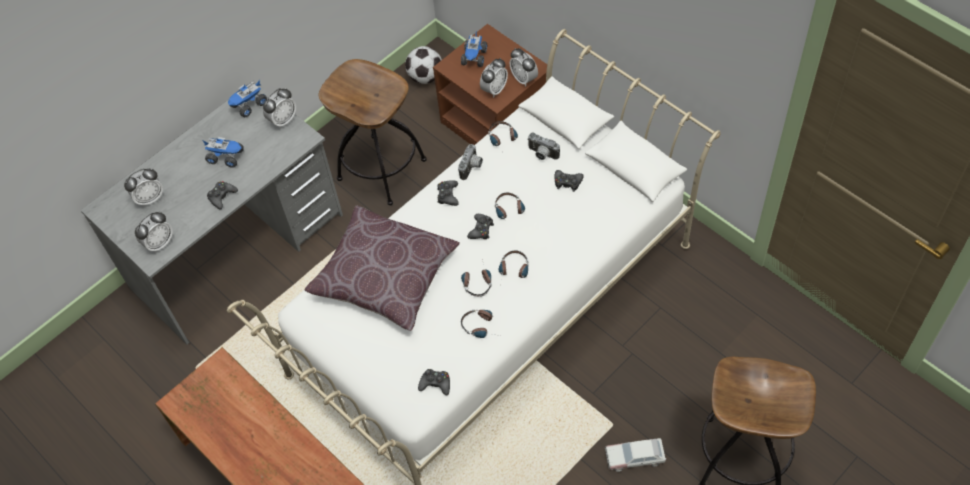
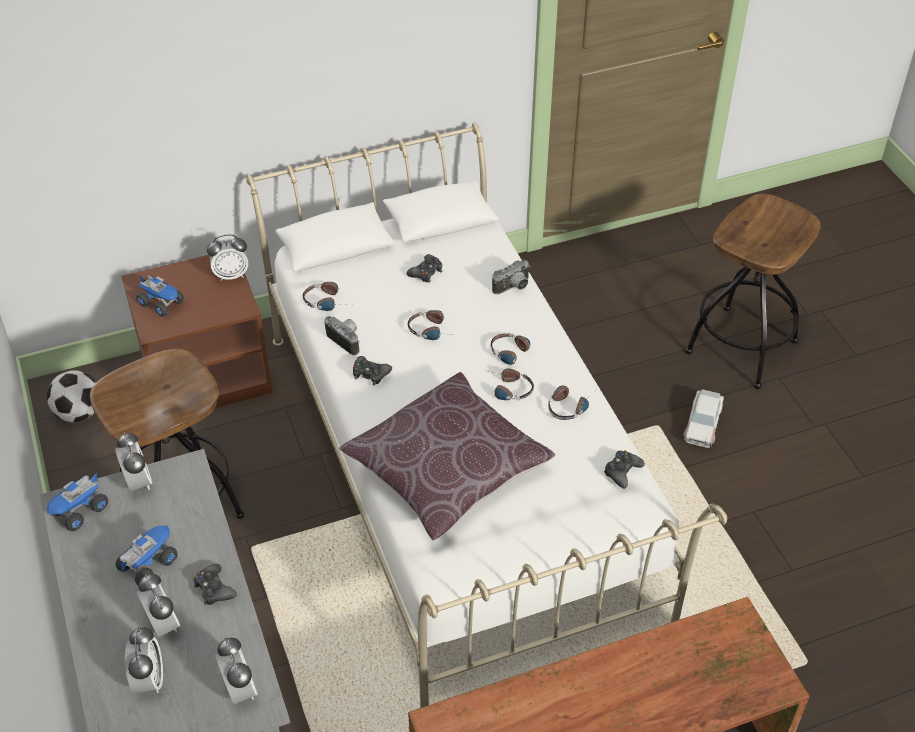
camera: 70 degrees left, 10 degrees down
toy truck [228,80,267,117] -> toy truck turned 60 degrees clockwise [47,473,109,531]
black game controller [467,214,494,239] -> none
alarm clock [480,58,508,98] -> alarm clock moved to [137,574,180,637]
camera [527,132,560,160] -> camera moved to [492,259,530,294]

